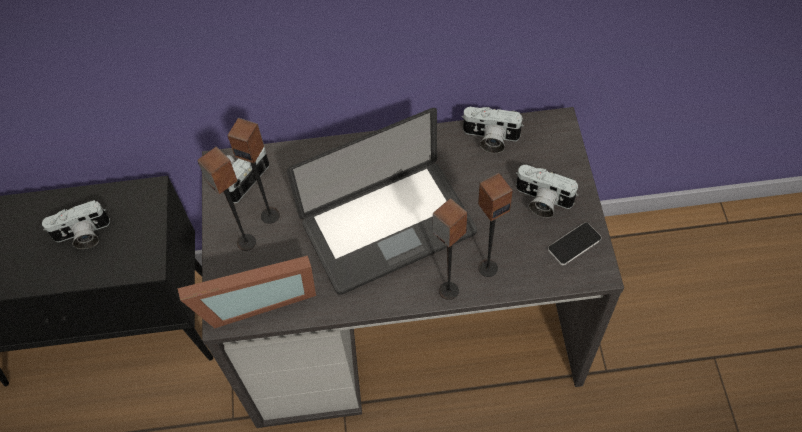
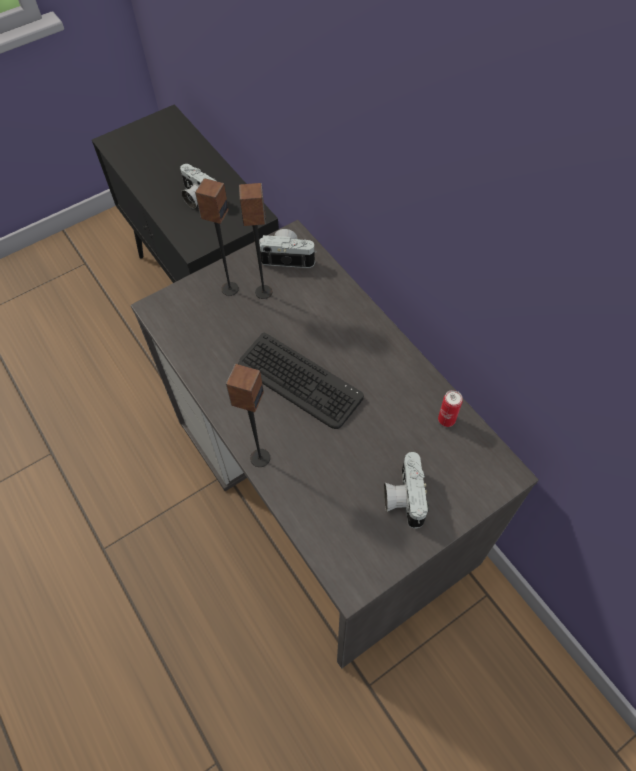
camera: 60 degrees right, 0 degrees up
picture frame [178,256,316,328] -> none
laptop [287,108,477,295] -> keyboard [238,333,364,429]
camera [461,107,524,153] -> can [438,390,463,427]
speaker [478,173,513,277] -> none
phone [548,222,602,265] -> none

